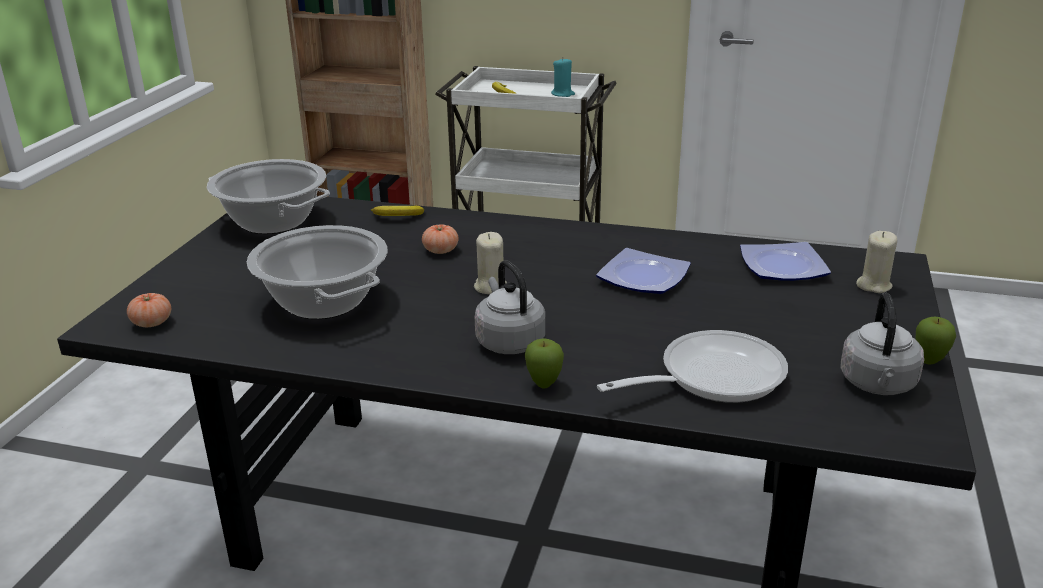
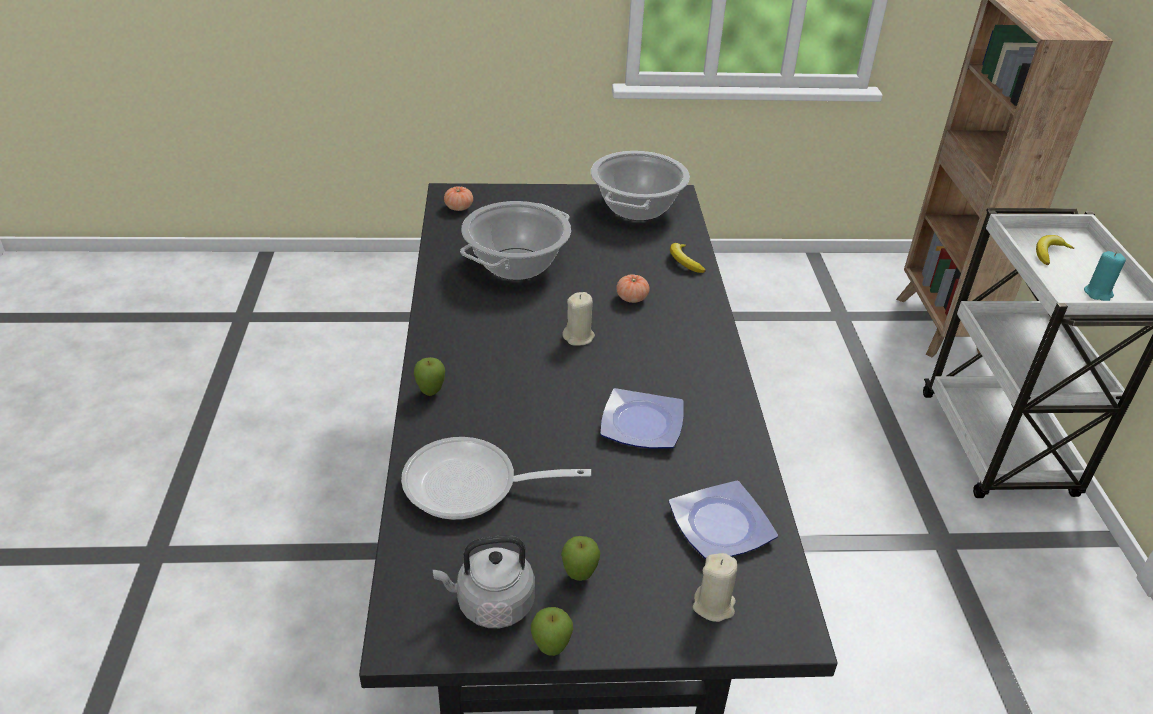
camera: 70 degrees right, 10 degrees up
grey kettle [475,260,545,354] -> none
frying pan [597,330,788,403] -> frying pan turned 135 degrees clockwise [401,437,591,520]
none -> apple [561,536,601,581]

